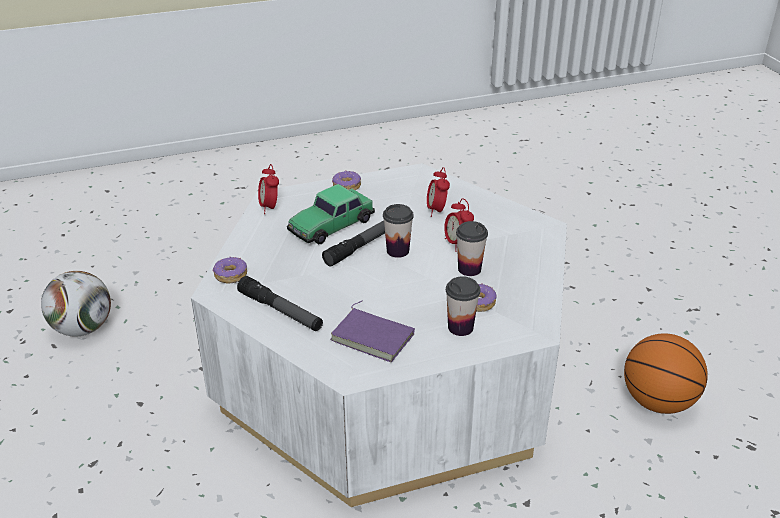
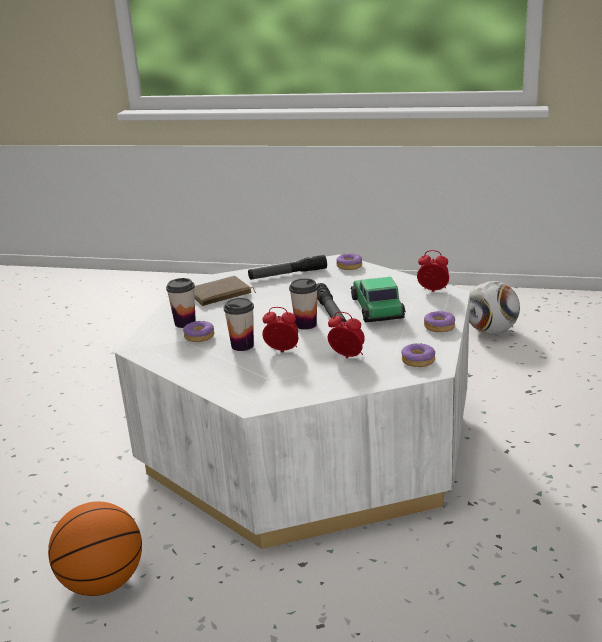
camera: 125 degrees right, 10 degrees down
purple book [330,301,415,362] -> brown book [194,276,256,306]
none -> donut [401,343,435,367]

